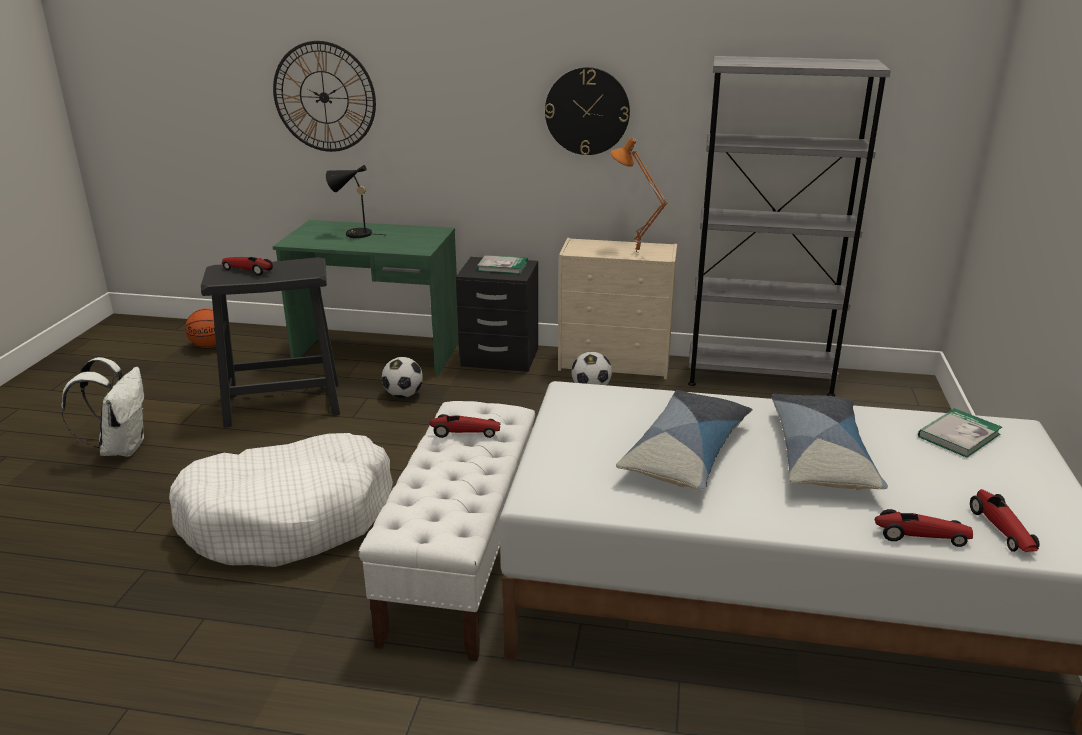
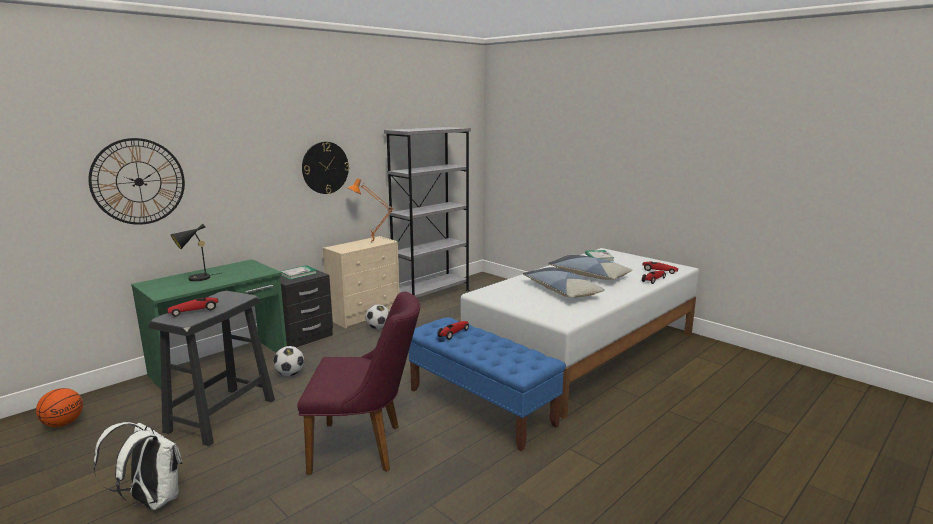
camera: 55 degrees left, 10 degrees down
white dog bed [169,433,393,567] -> purple chair [297,291,420,474]
white bench [358,401,535,661] -> blue bench [409,318,566,451]

